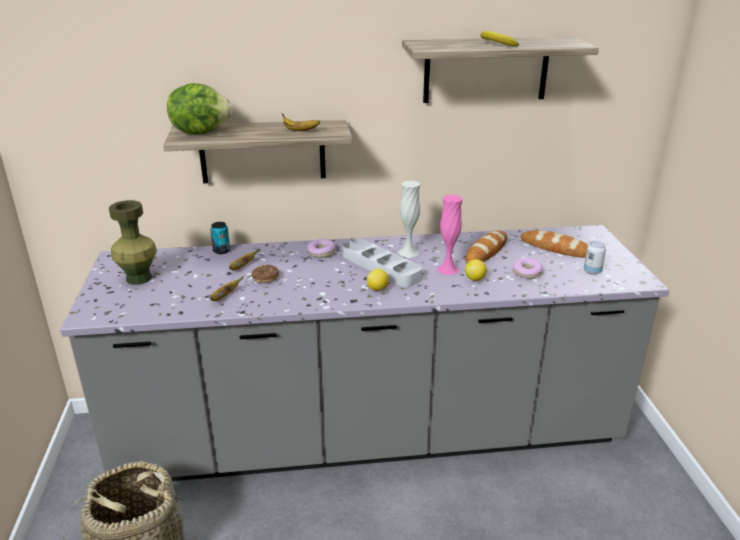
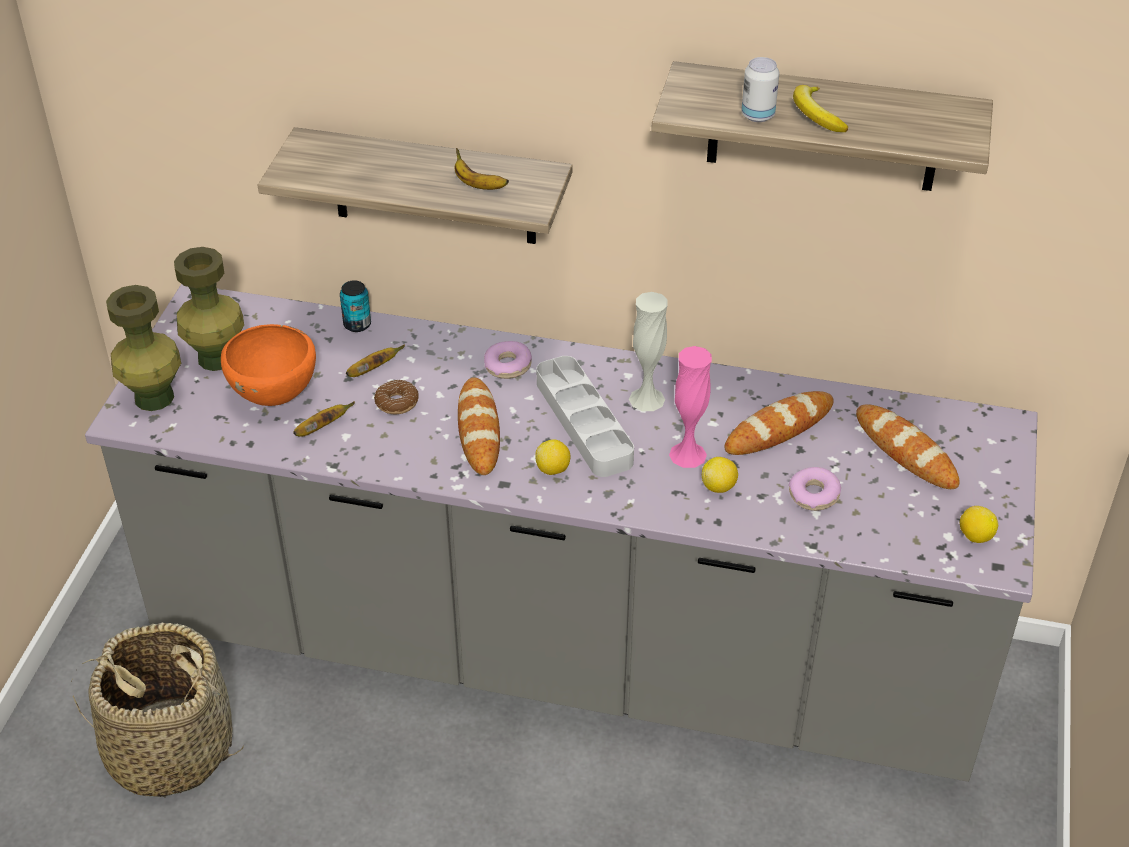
camera: 20 degrees right, 15 degrees up
lettuce [167,83,233,135] -> none
can [584,241,606,275] -> can moved to [741,57,779,122]
none -> green vase [106,285,181,411]
none -> orange bowl [221,324,316,406]
none -> bread [458,377,500,475]
none -> lemon [960,506,998,543]

